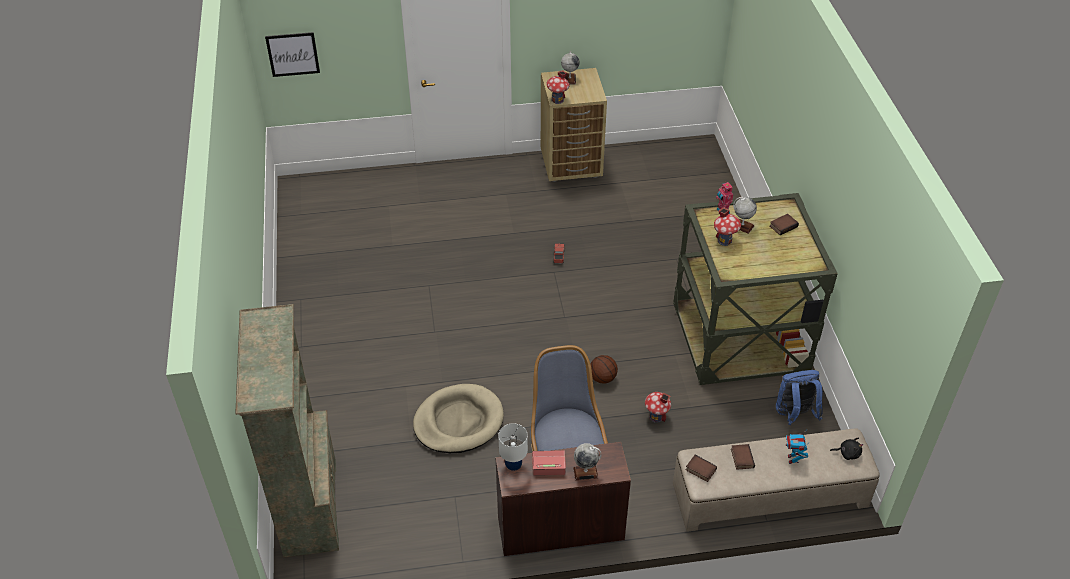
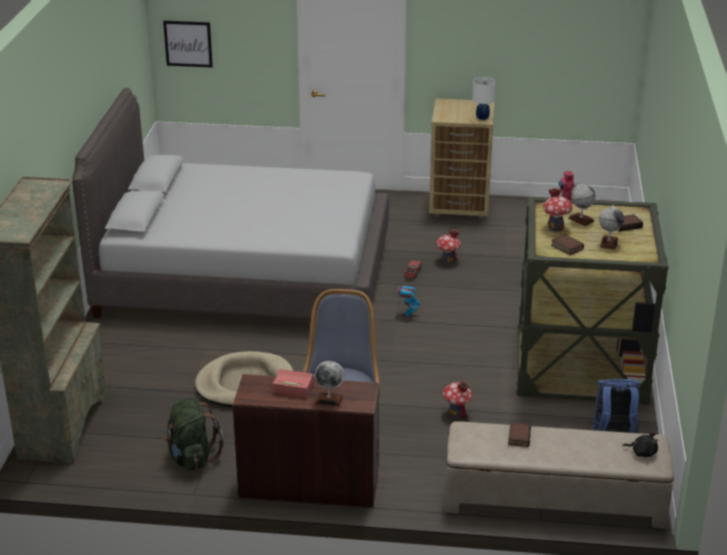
camera: 15 degrees right, 15 degrees down
white table lamp [498,423,528,471] -> white table lamp moved to [472,77,496,120]
toy house [546,70,570,104] -> toy house moved to [436,229,461,265]
globe [561,51,580,85] -> globe moved to [599,205,624,250]
basketball [590,355,618,384] -> none
book [686,455,717,482] -> book moved to [551,234,584,255]
toy robot [786,432,808,464] -> toy robot moved to [397,282,420,317]
none -> grey bed [72,88,389,319]
none -> green backpack [162,398,223,471]

